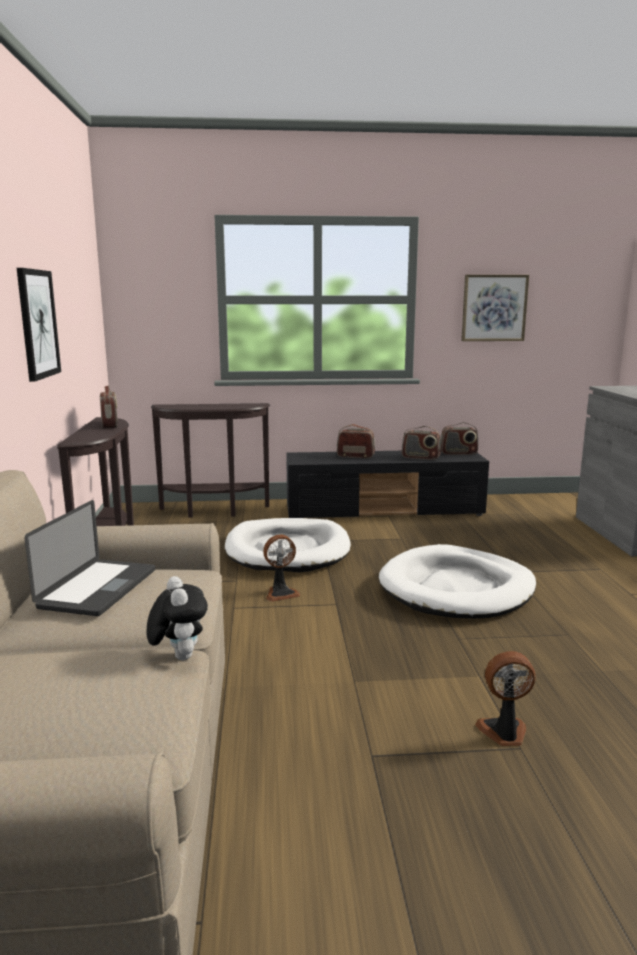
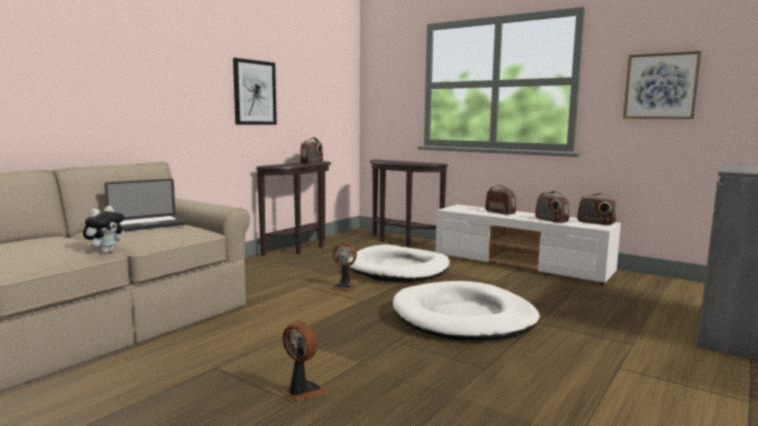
camera: 40 degrees right, 5 degrees down
black tv stand [286,451,489,518] -> white tv stand [436,204,621,285]

